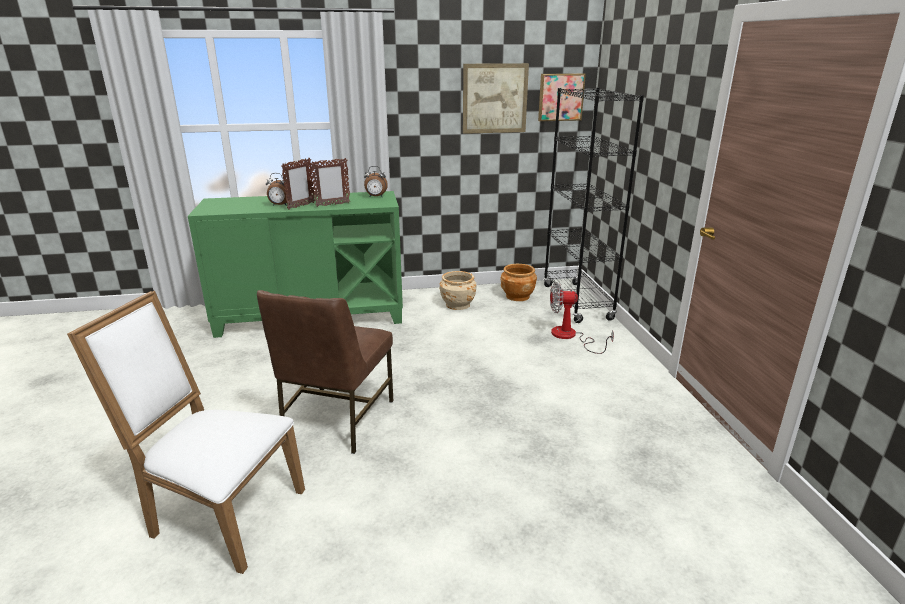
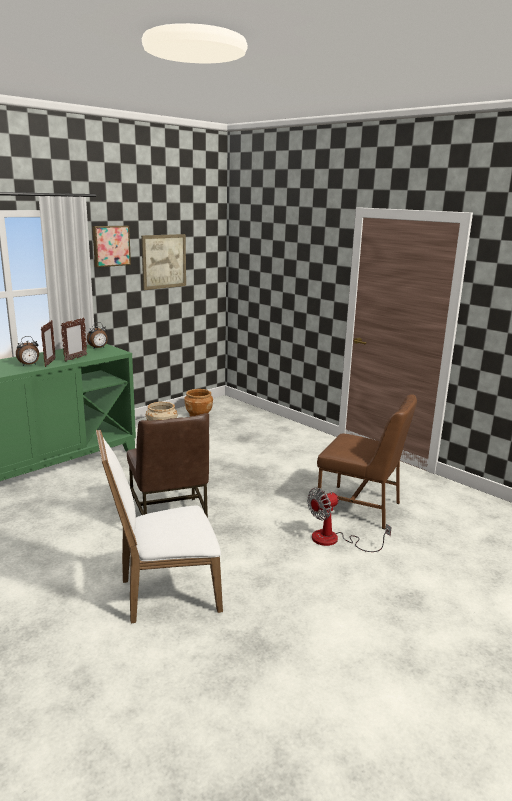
camera: 35 degrees left, 5 degrees down
picture [538,73,586,121] -> picture moved to [92,226,131,267]
black bookcase [543,88,644,323] -> none
fan [550,283,614,354] -> fan moved to [307,488,392,552]
none -> brown chair [317,394,417,529]

